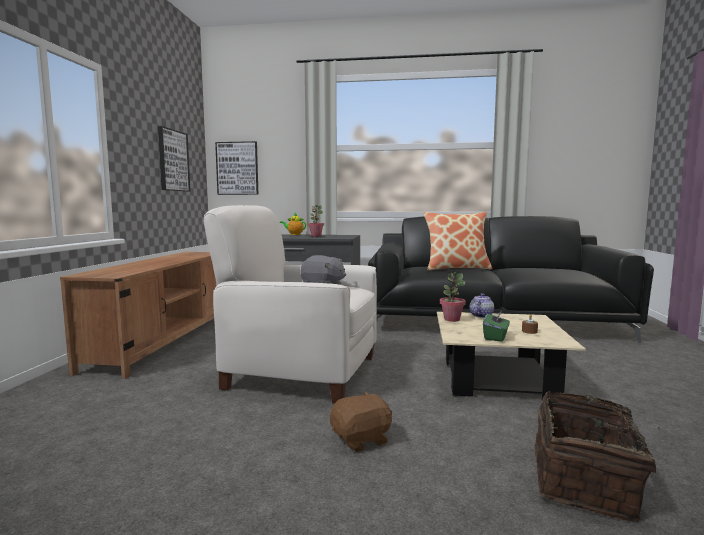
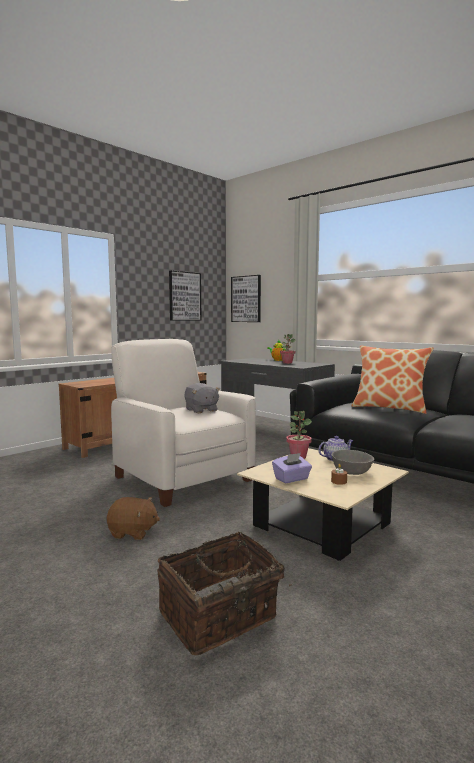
camera: 35 degrees right, 0 degrees up
green tissue box [483,311,510,342] -> purple tissue box [272,453,312,483]
none -> grey bowl [332,450,374,475]

